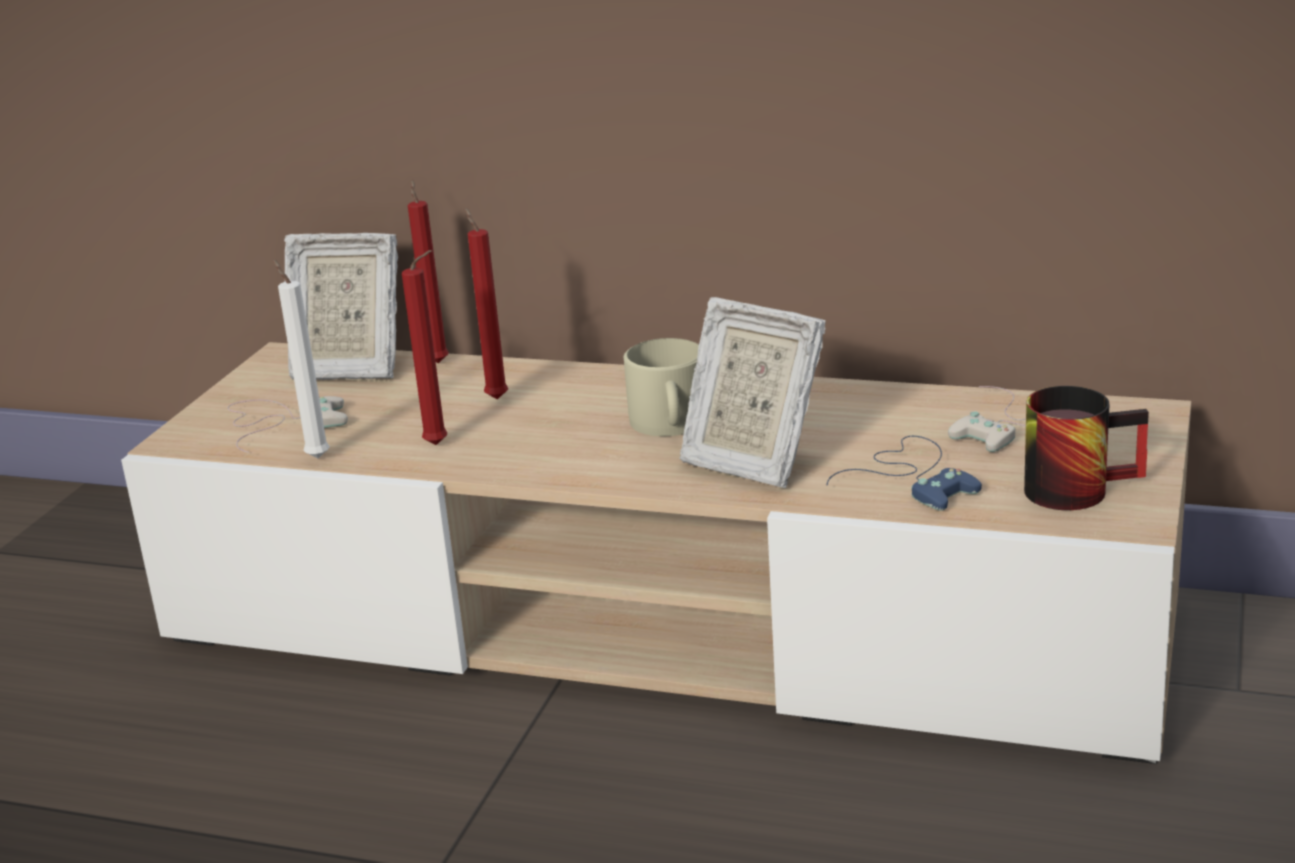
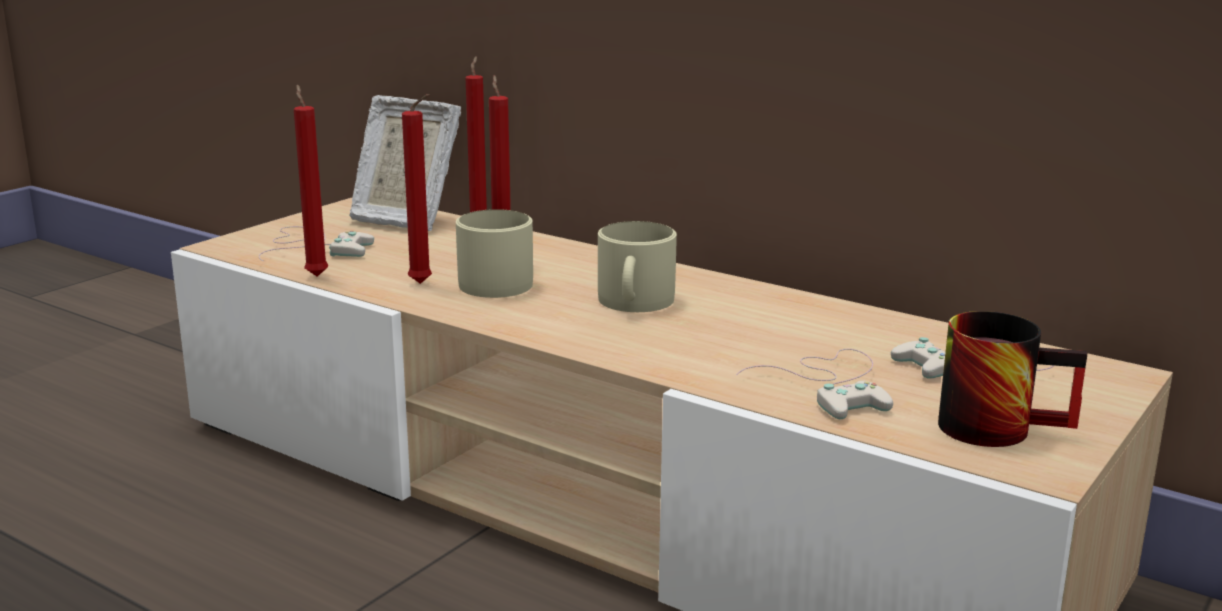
camera: 15 degrees right, 5 degrees down
white candle [273,259,330,459] -> red candle [294,84,328,276]
picture frame [680,297,826,488] -> none
blue game controller [827,436,982,511] -> white game controller [736,349,893,419]
none -> beige mug [456,209,533,298]

